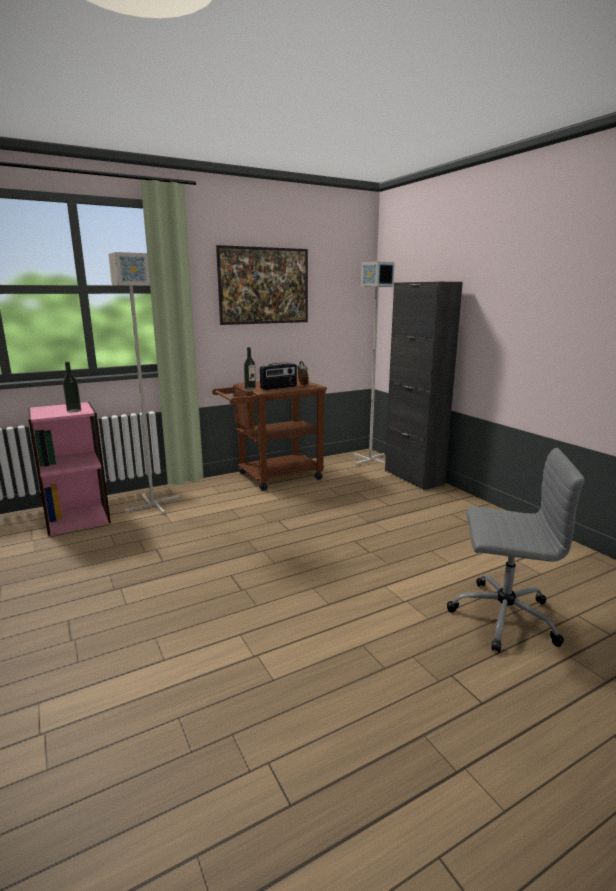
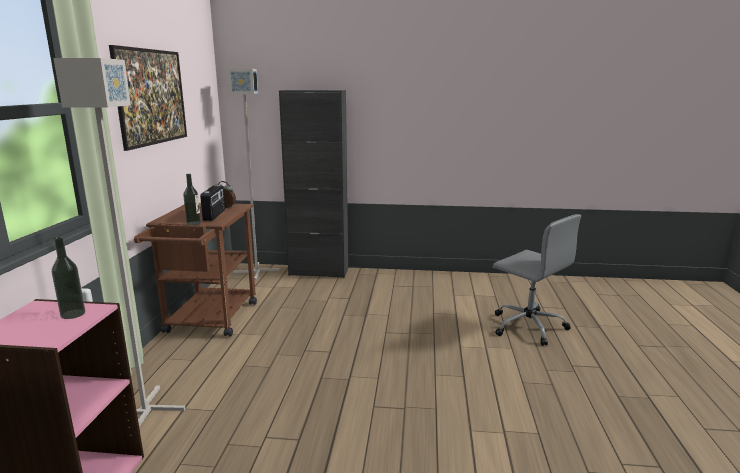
camera: 55 degrees left, 0 degrees up
grey office chair [447,448,584,653] -> grey office chair turned 90 degrees clockwise [493,214,581,346]

